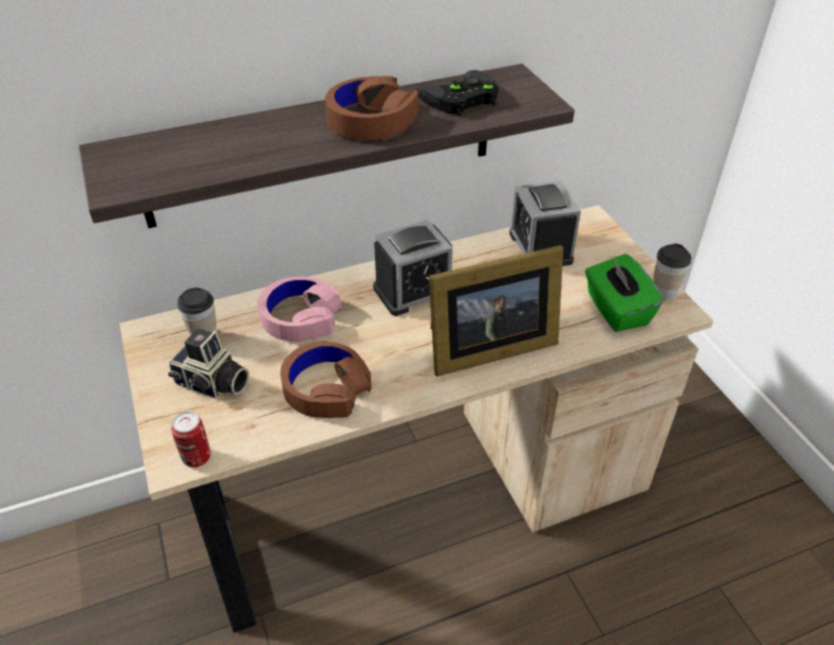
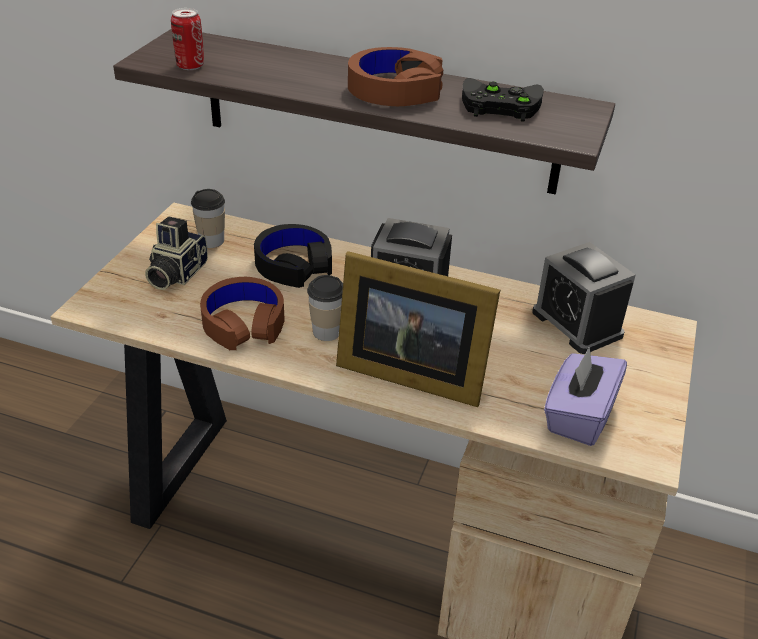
camera: 40 degrees right, 5 degrees down
camera [168,329,249,399] -> camera turned 45 degrees clockwise [145,217,208,290]
can [171,412,211,467] -> can moved to [171,8,204,70]
pink headphones [257,276,341,342] -> black headphones [254,224,332,288]
alarm clock [509,181,581,266] -> alarm clock turned 60 degrees counterclockwise [532,242,636,354]
green tissue box [585,254,663,332] -> purple tissue box [544,346,627,446]
cup [653,243,692,301] -> cup moved to [307,275,343,341]

